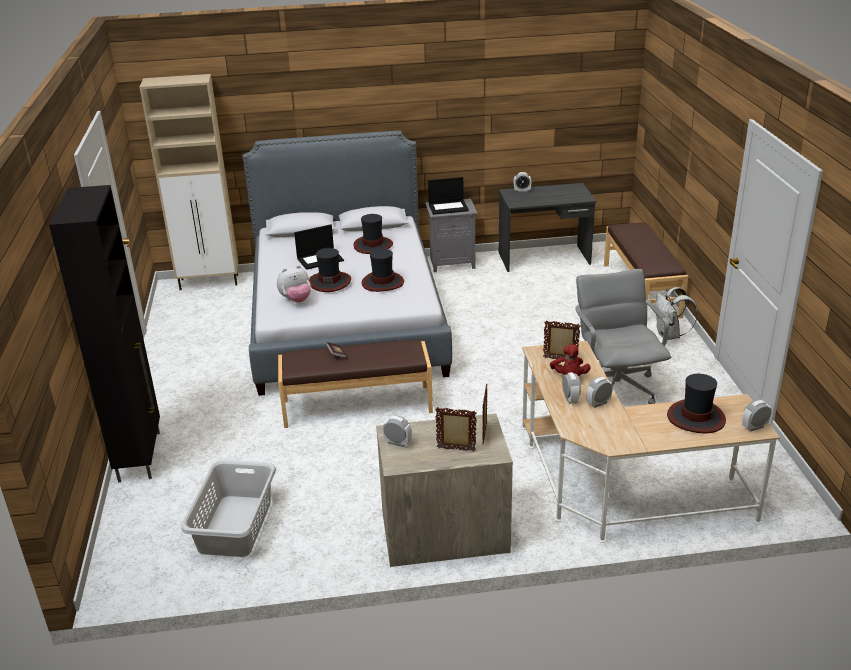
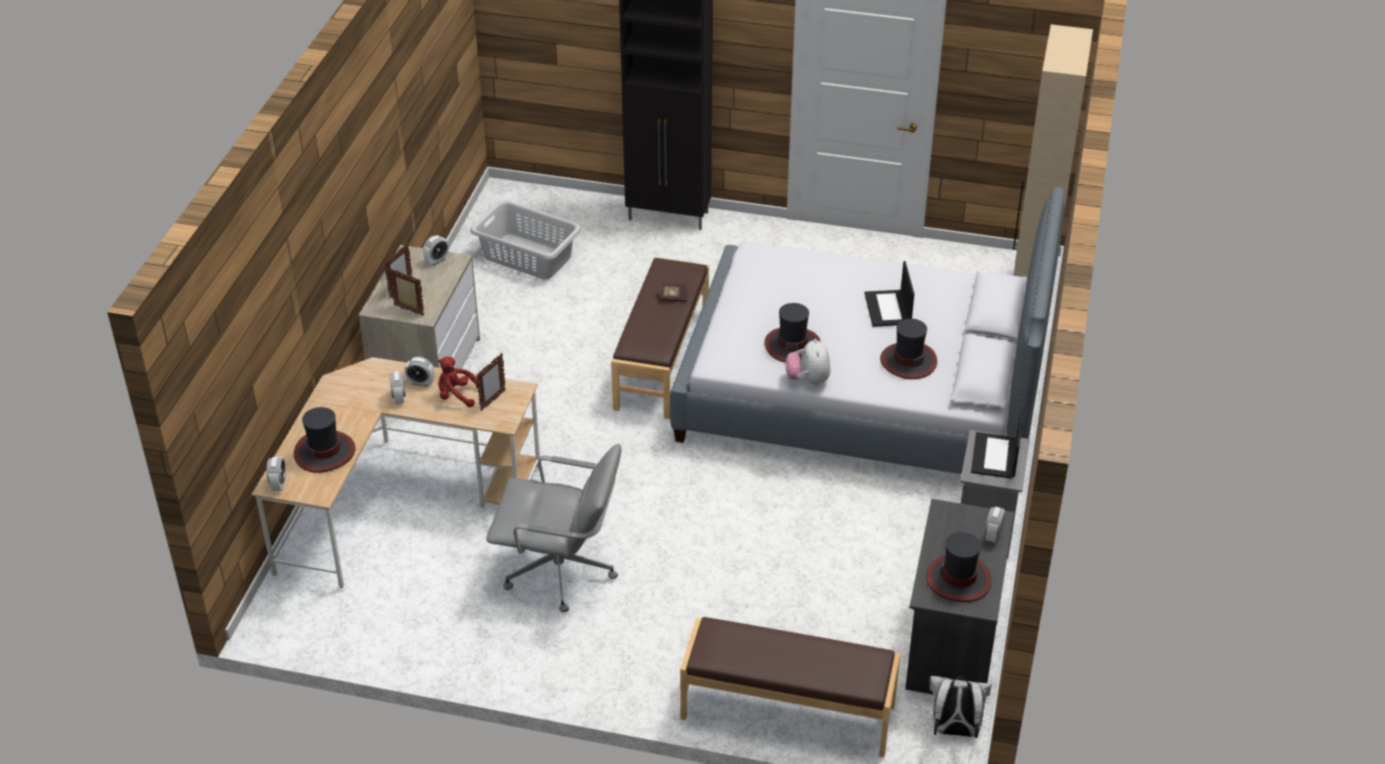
camera: 110 degrees right, 10 degrees up
plush toy [277,265,311,303] -> plush toy moved to [785,338,831,386]
hat [309,248,351,292] -> hat moved to [926,532,992,602]
white backpack [655,287,697,340] -> white backpack moved to [929,676,991,738]

